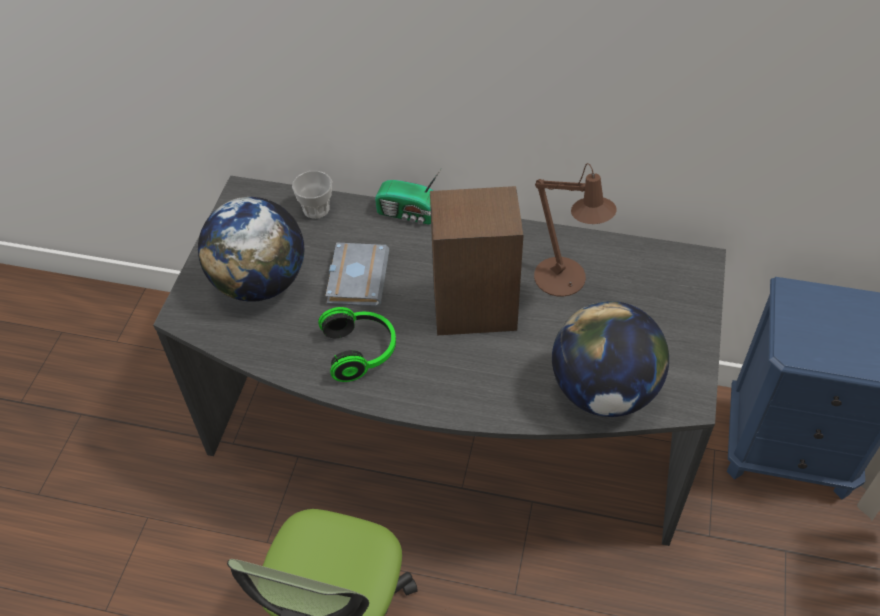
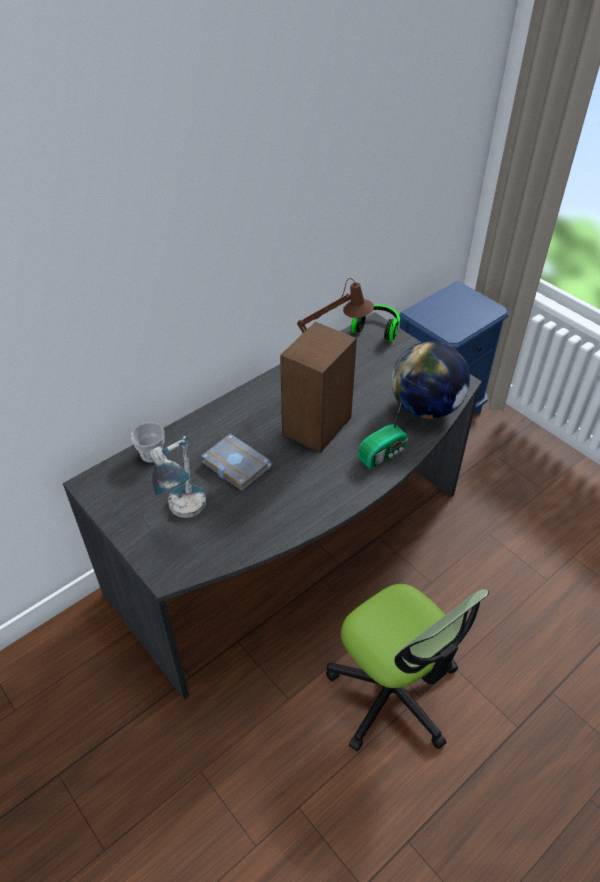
camera: 55 degrees left, 5 degrees down
globe [198,197,304,302] -> table lamp [149,436,206,518]
headphones [318,307,396,382] -> headphones moved to [351,305,400,342]
radio [375,168,442,224] -> radio moved to [358,404,408,469]

